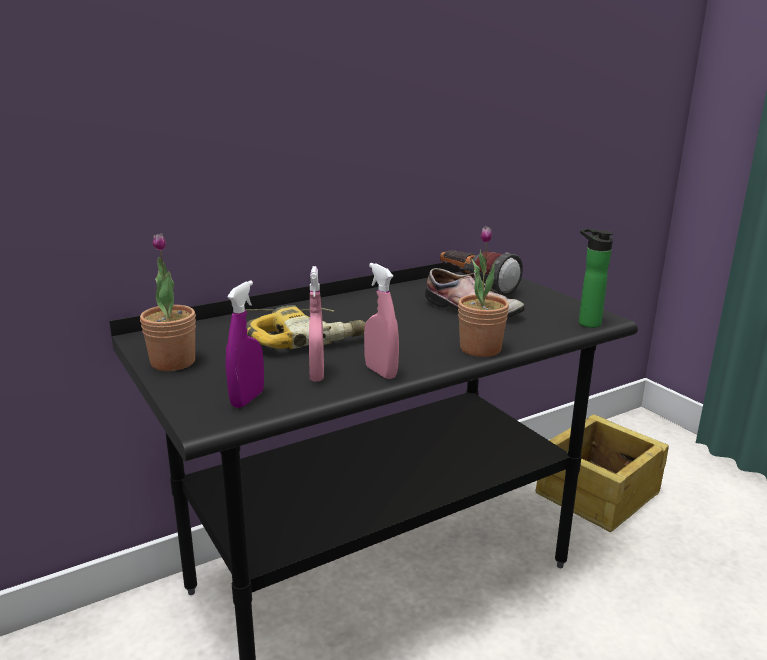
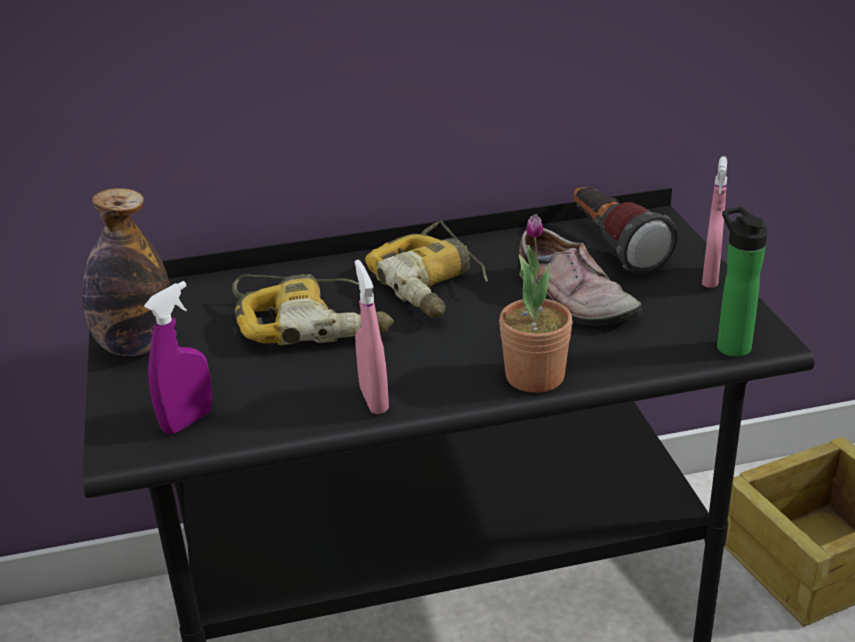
camera: 20 degrees right, 10 degrees up
potted plant [140,233,196,371] -> bottle [82,188,173,356]
pink spray bottle [309,266,324,381] -> pink spray bottle moved to [702,157,727,288]
none -> power drill [365,220,488,318]

